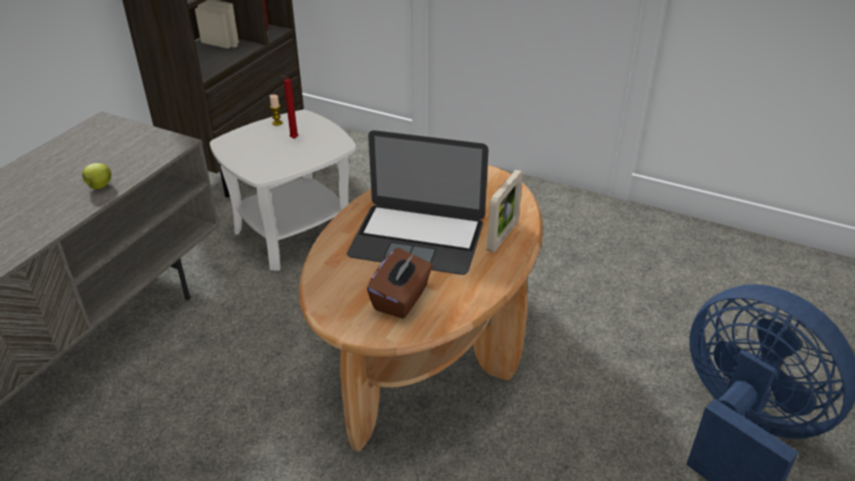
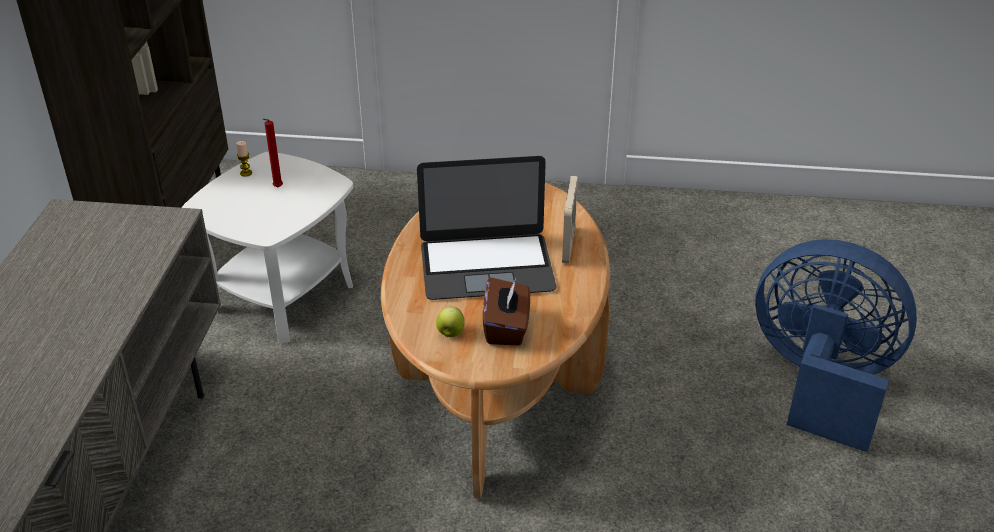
camera: 20 degrees left, 0 degrees up
apple [82,163,111,189] -> apple moved to [436,307,465,337]

